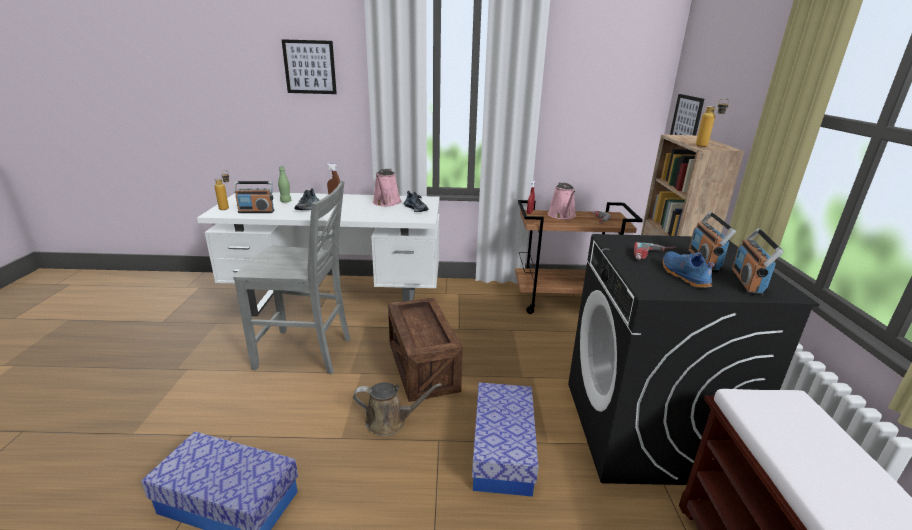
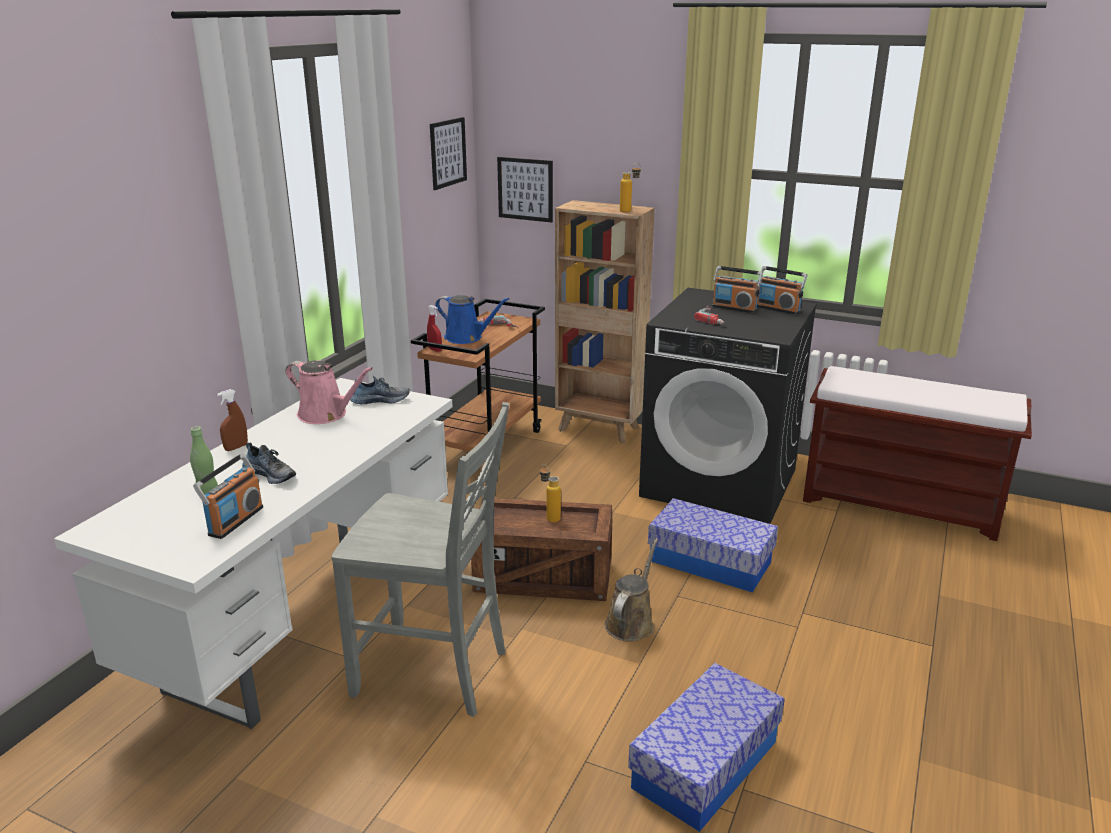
camera: 65 degrees left, 0 degrees up
bottle [215,170,229,210] -> bottle moved to [540,464,561,523]
grey chair [233,180,350,374] -> grey chair turned 75 degrees clockwise [332,402,510,717]
picture [281,39,337,94] -> picture moved to [430,117,467,190]
pink watering can [548,182,576,219] -> blue watering can [435,295,509,344]
blue shoe [663,251,715,288] -> none

